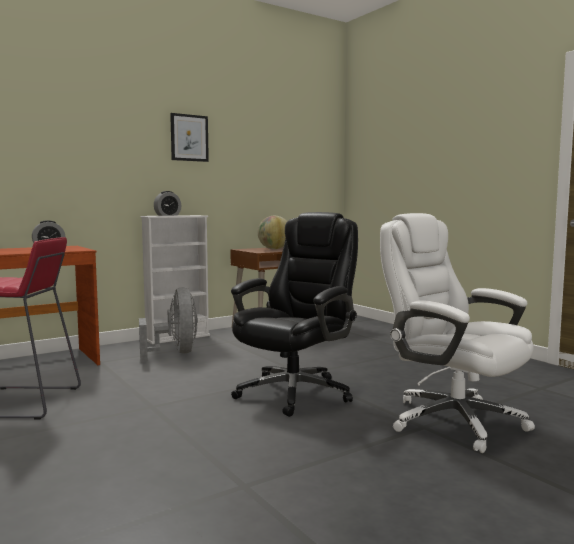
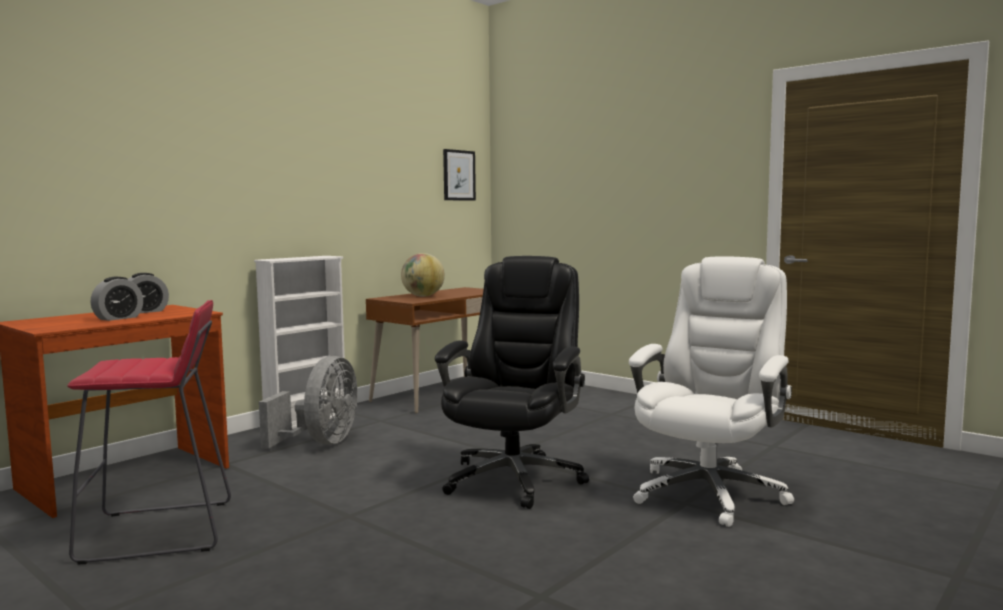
camera: 15 degrees left, 0 degrees up
grey fan [139,287,198,361] -> grey fan turned 45 degrees clockwise [259,356,357,448]
alarm clock [154,191,181,216] -> alarm clock moved to [90,277,143,321]
picture [170,113,209,162] -> picture moved to [443,149,476,201]
white office chair [380,213,535,453] -> white office chair turned 90 degrees clockwise [629,257,794,527]

